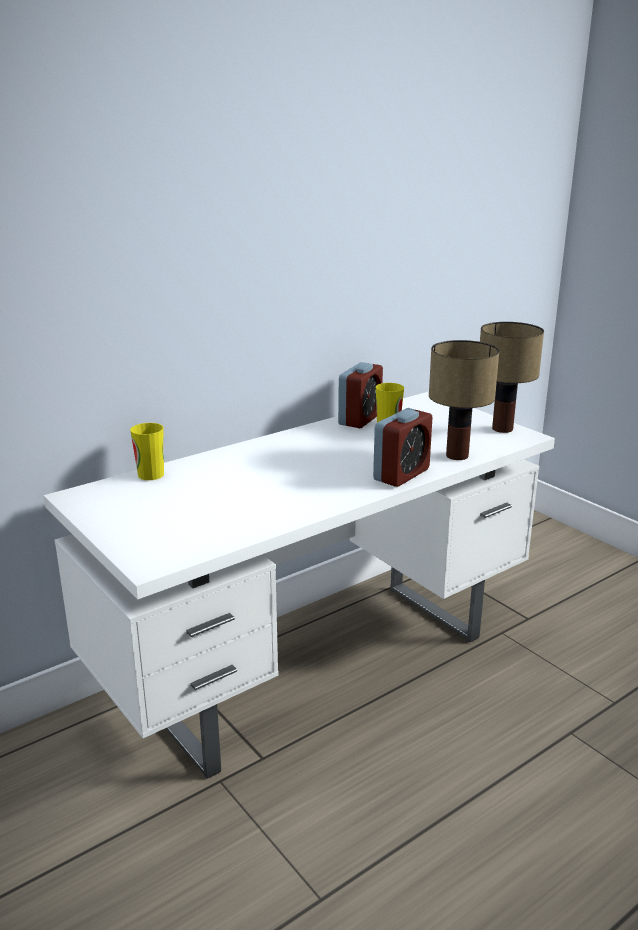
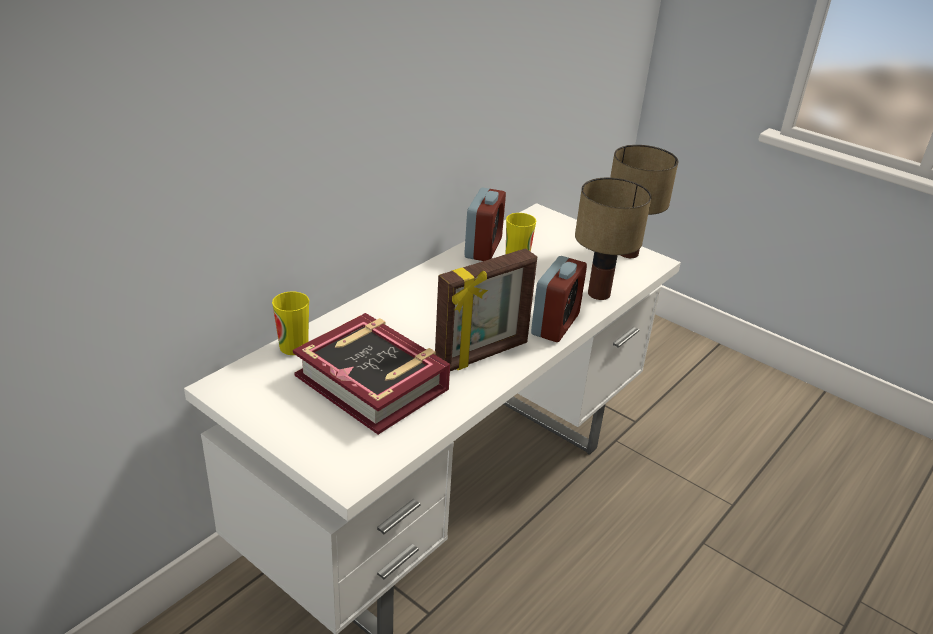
camera: 15 degrees left, 10 degrees up
none -> book [293,313,450,435]
none -> picture frame [435,248,537,371]

